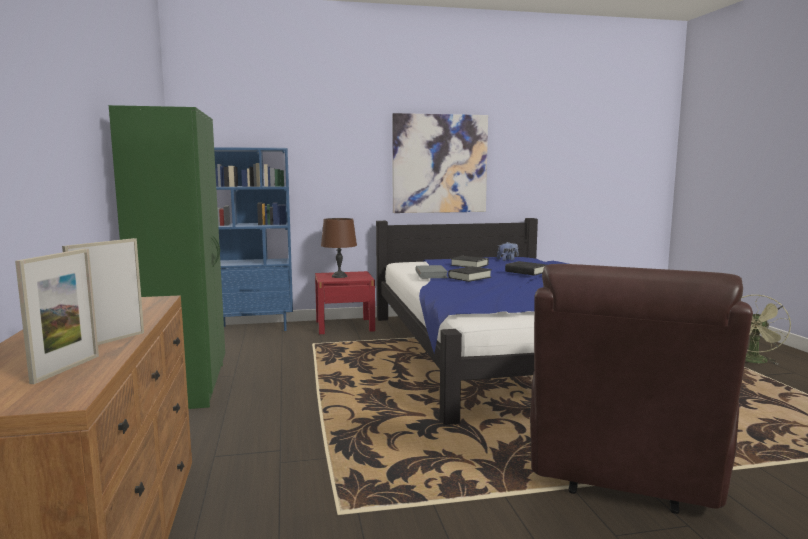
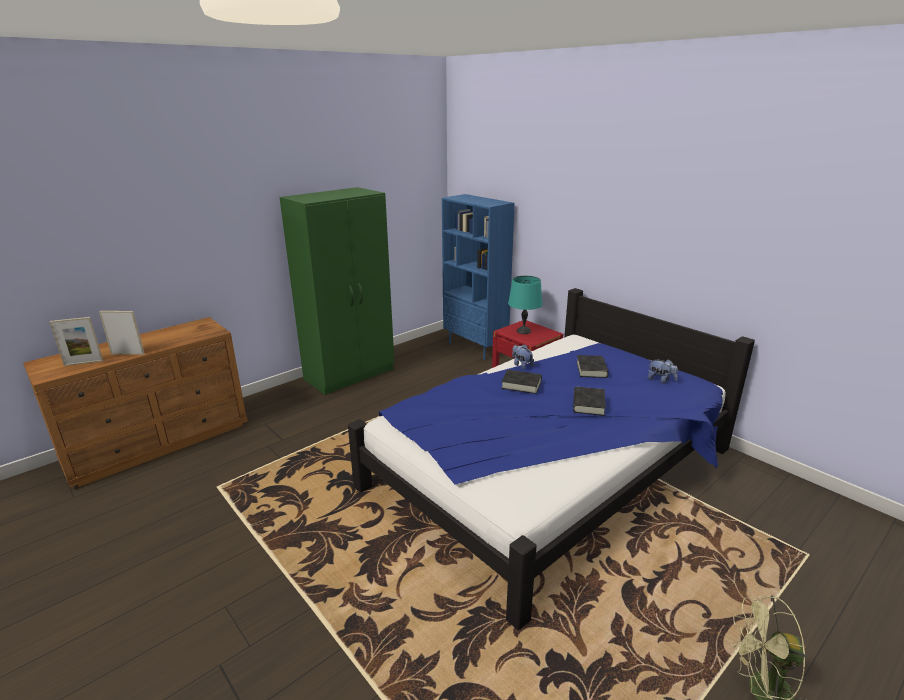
camera: 60 degrees right, 15 degrees up
brown table lamp [321,218,357,278] -> turquoise table lamp [508,276,542,334]
picture [392,113,488,213] -> none
grey book [415,265,448,278] -> plush toy [512,344,534,370]
brown armchair [530,264,753,514] -> none

